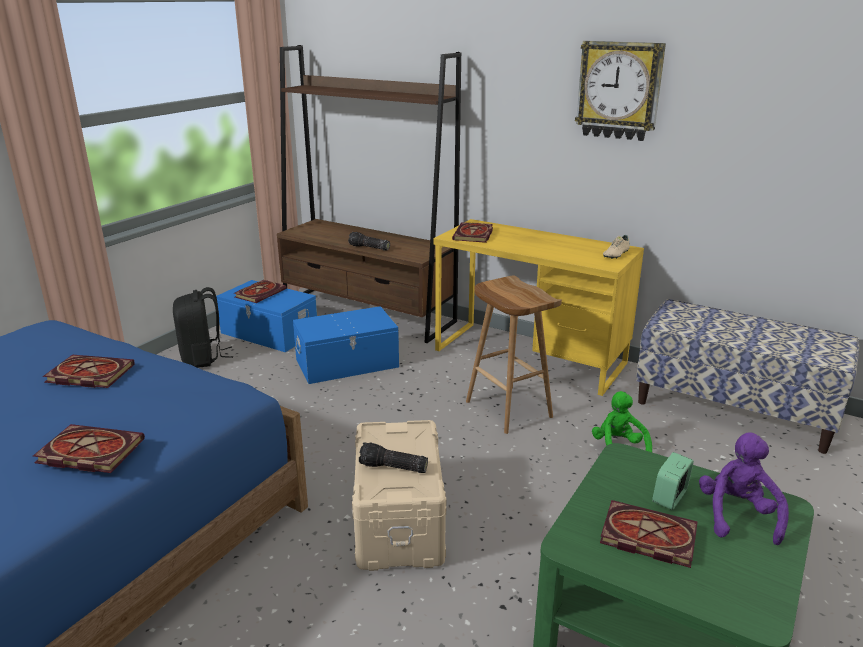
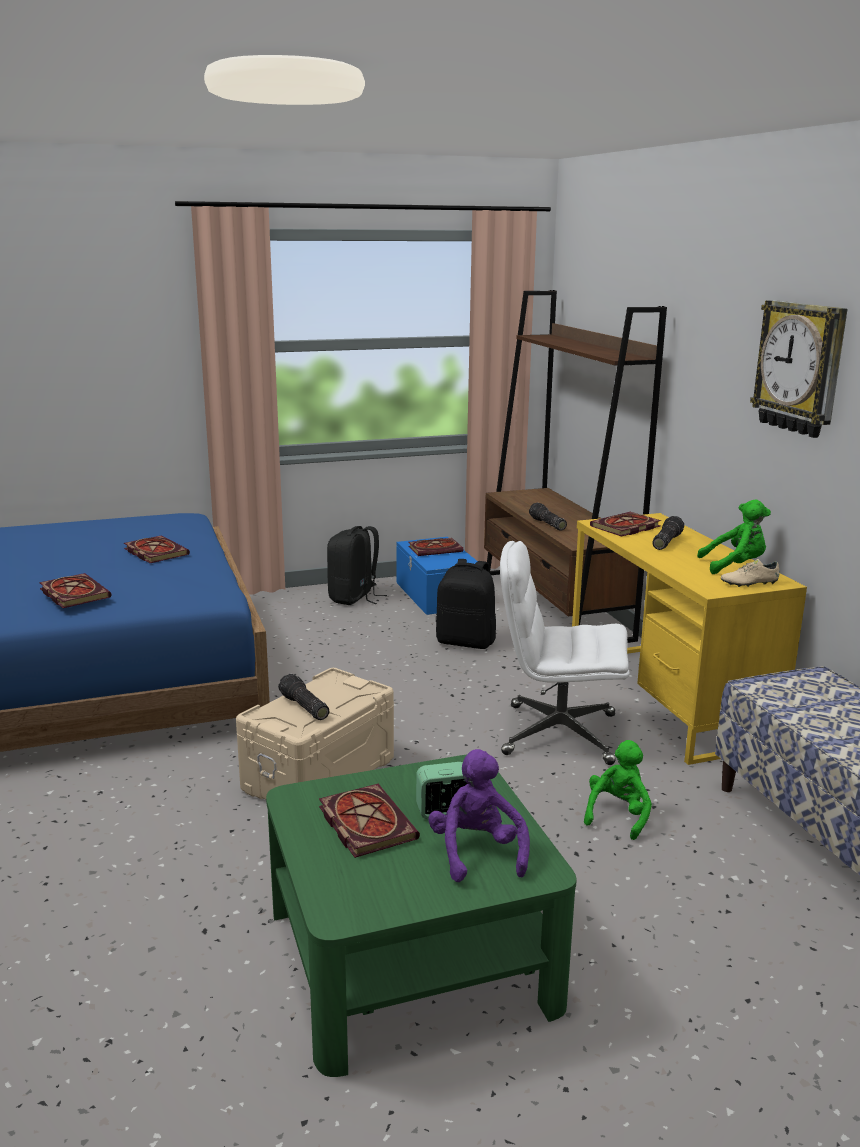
camera: 40 degrees right, 5 degrees down
blue storage box [293,306,399,384] -> black backpack [436,559,496,649]
brown stool [466,276,562,434] -> white office chair [500,541,630,765]
purple plush toy [699,433,789,545] -> purple plush toy turned 60 degrees counterclockwise [429,749,530,882]
none -> flashlight [652,516,684,550]
none -> green plush toy [697,500,771,574]

